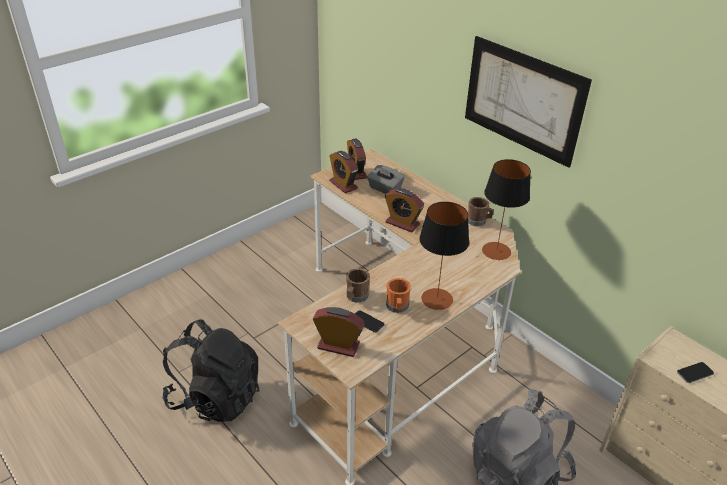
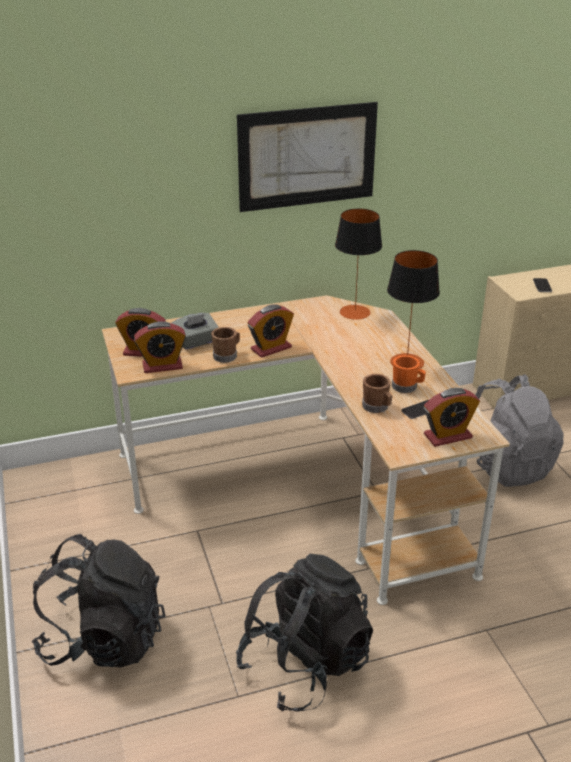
camera: 65 degrees left, 5 degrees down
alarm clock [313,307,365,357] -> alarm clock turned 150 degrees counterclockwise [424,388,480,447]
brown mug [468,197,494,226] -> brown mug moved to [211,327,240,363]
none -> black backpack [32,534,165,668]

